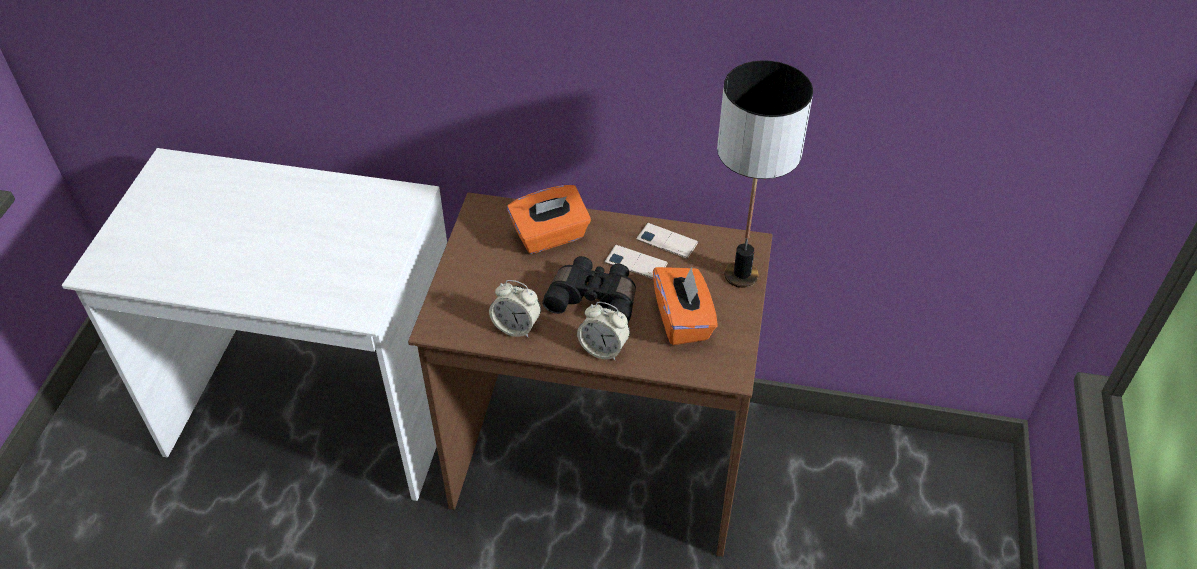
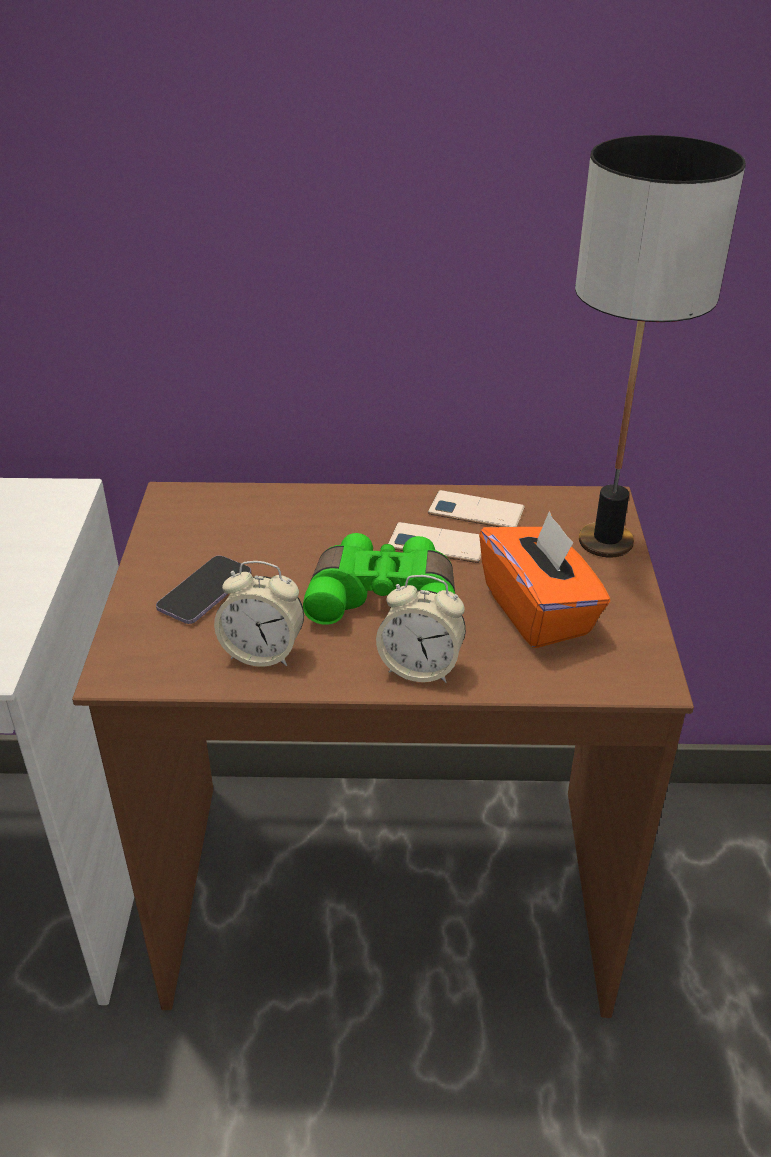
camera: 10 degrees left, 10 degrees down
orange tissue box [507,185,591,254] -> none
black binoculars [542,256,636,323] -> green binoculars [303,533,455,625]
none -> phone [156,555,251,624]

